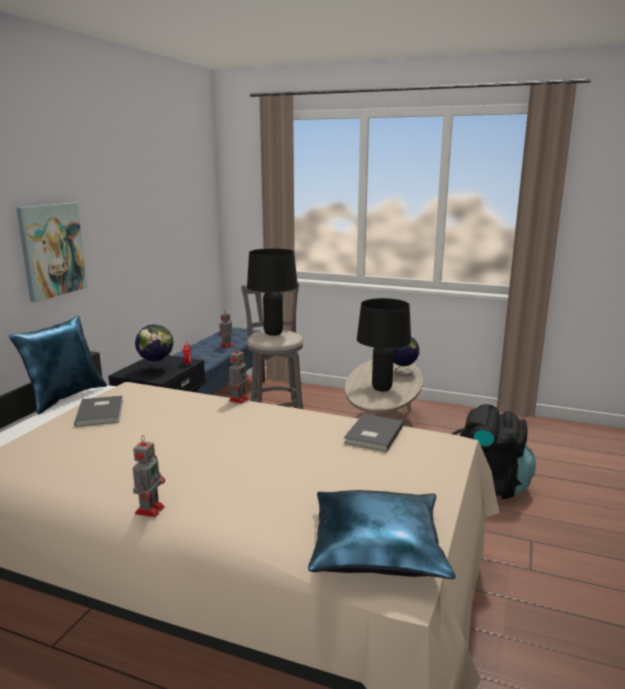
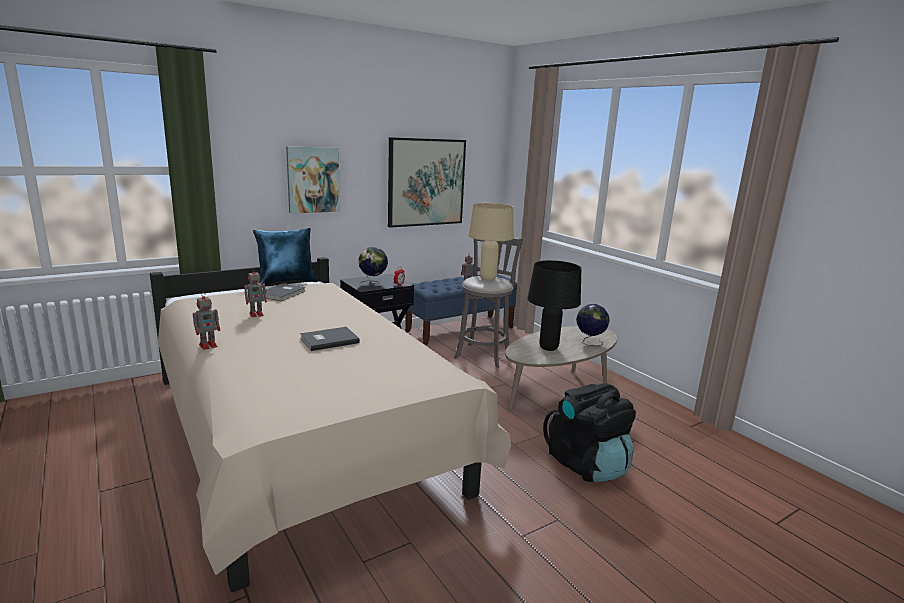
camera: 35 degrees right, 0 degrees up
toy robot [229,346,250,404] -> toy robot moved to [244,268,267,317]
black table lamp [247,248,298,336] -> beige table lamp [468,203,514,281]
blue pillow [308,490,456,579] -> none
grey book [344,414,404,452] -> grey book moved to [300,327,360,351]
none -> picture [388,137,466,228]

